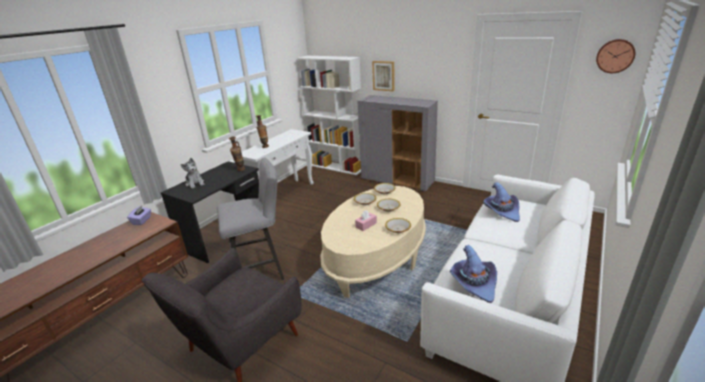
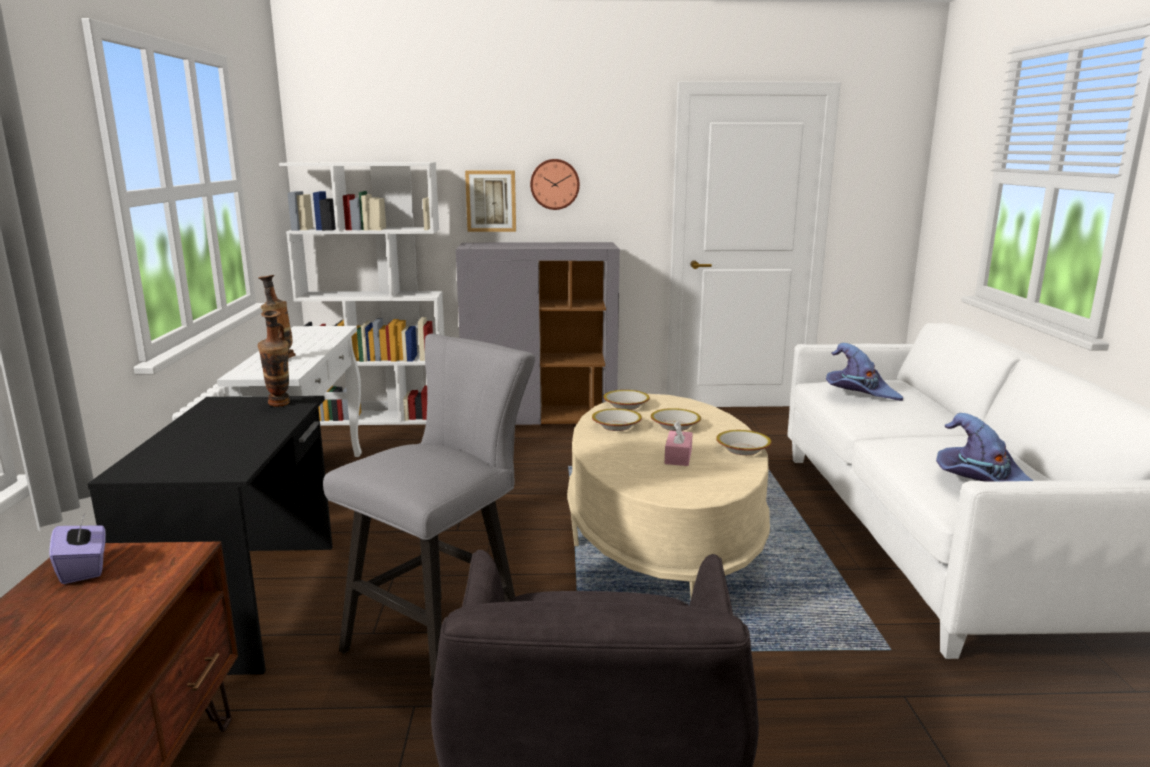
camera: 35 degrees left, 10 degrees down
plush toy [180,158,205,189] -> none
wall clock [596,39,635,73] -> wall clock moved to [530,159,580,210]

